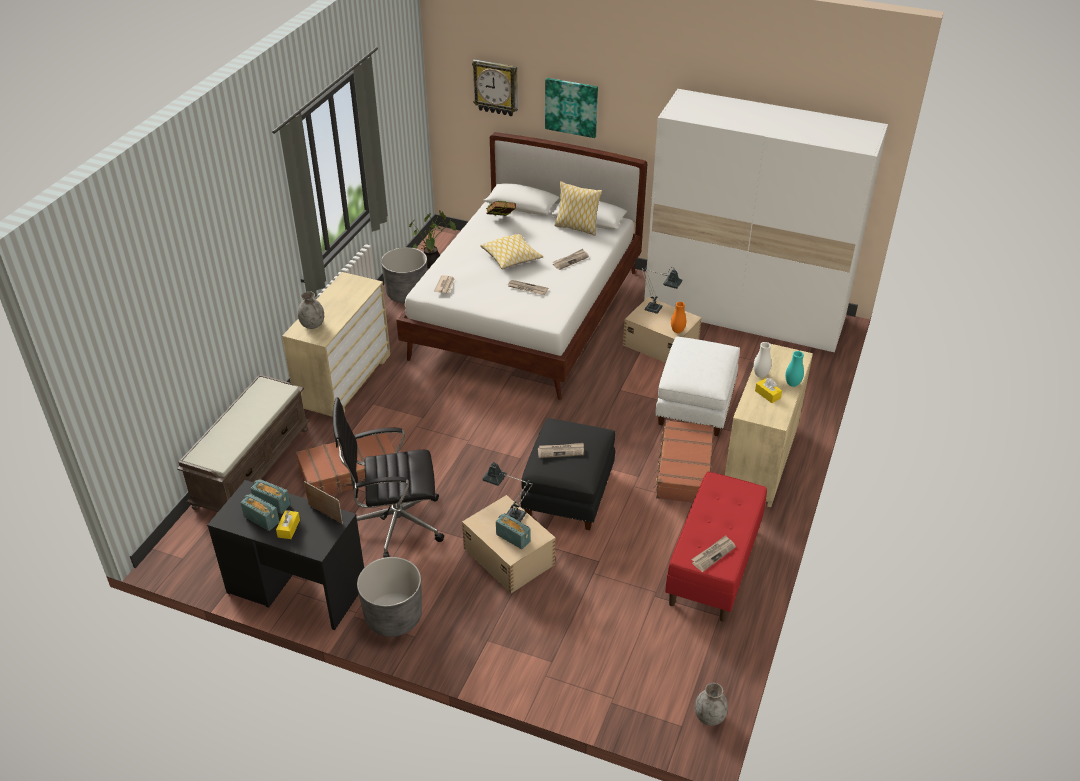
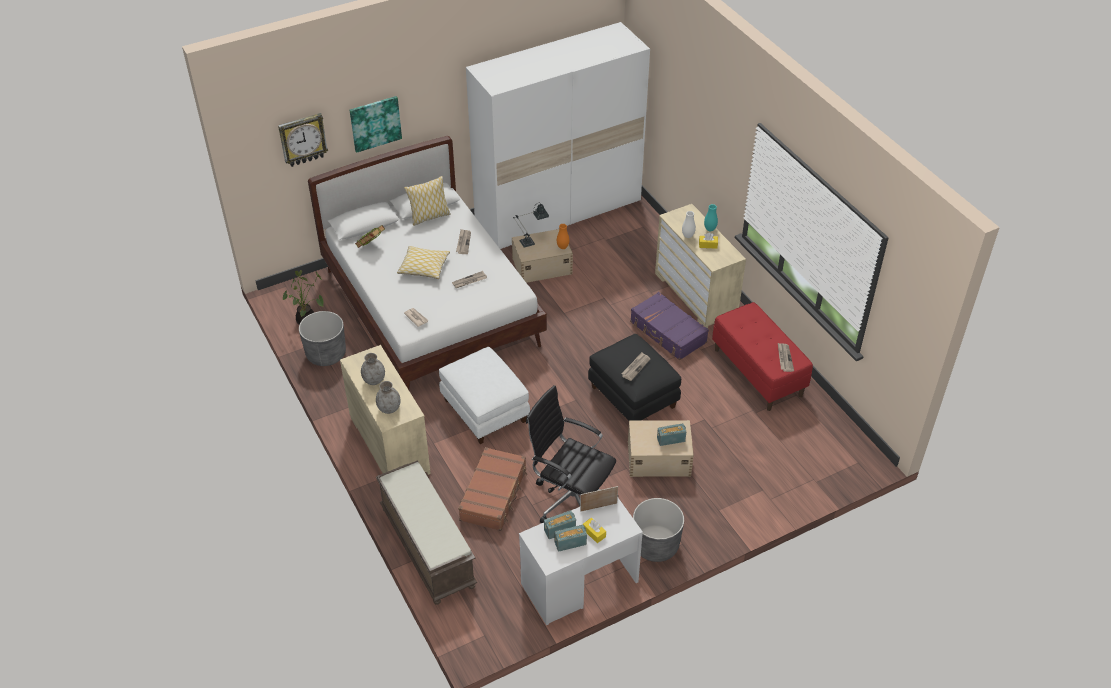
camera: 50 degrees left, 5 degrees up
black desk [207,480,364,630] -> white desk [519,498,643,625]
black office chair [333,398,444,558] -> black office chair turned 90 degrees clockwise [526,385,616,523]
table lamp [482,462,533,522] -> none
brown suitcase [653,420,714,503] -> purple suitcase [630,292,709,360]
white ottoman [655,337,740,436] -> white ottoman moved to [439,347,530,444]
grey vase [695,683,728,726] -> grey vase moved to [361,353,385,385]

